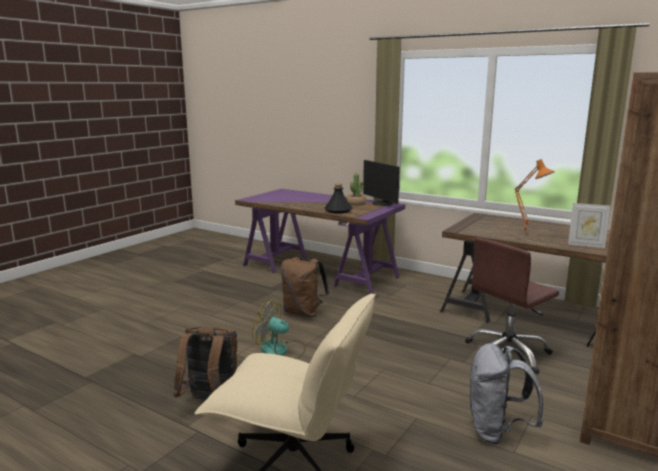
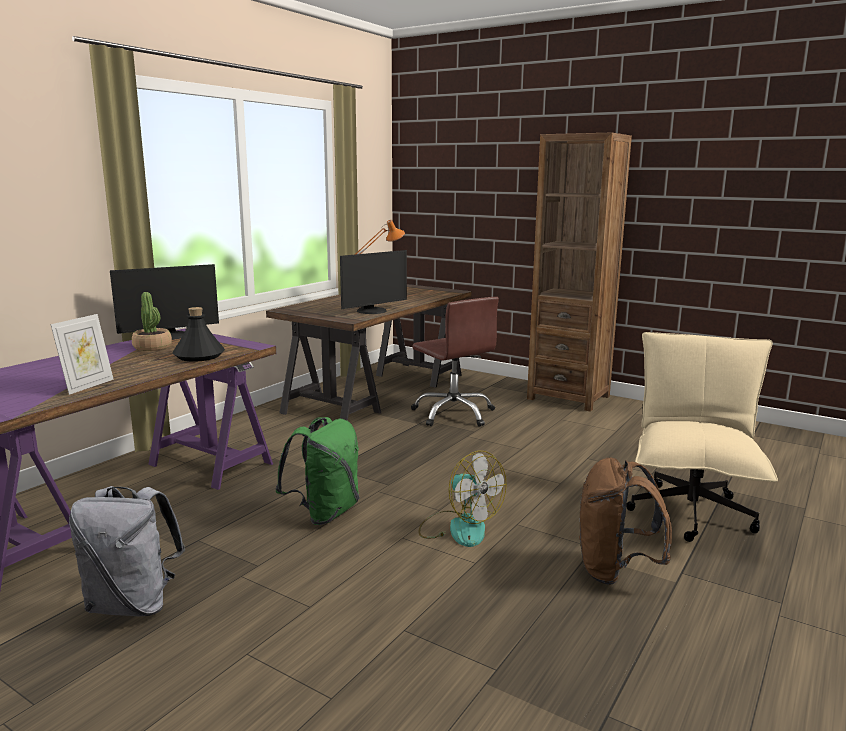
camera: 90 degrees left, 0 degrees up
fan [252,299,306,359] -> fan turned 60 degrees counterclockwise [418,450,507,547]
brown backpack [281,256,329,317] -> green backpack [275,417,359,525]
grey backpack [468,343,543,444] -> grey backpack moved to [69,486,185,616]
picture frame [568,203,610,248] -> picture frame moved to [50,314,114,395]
none -> monitor [340,250,407,314]

